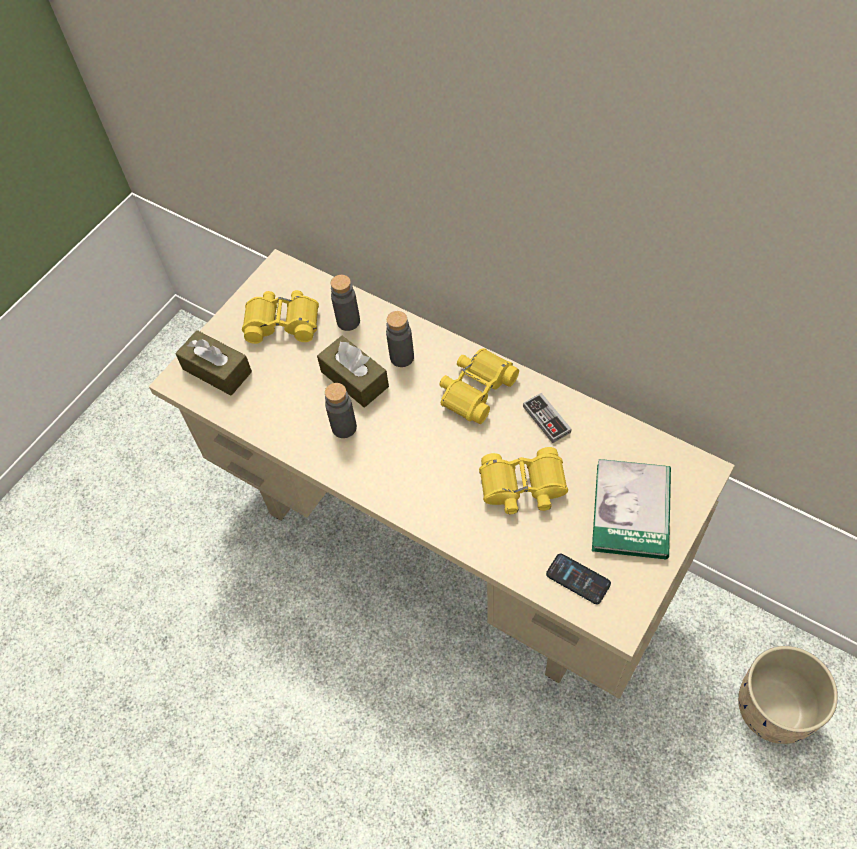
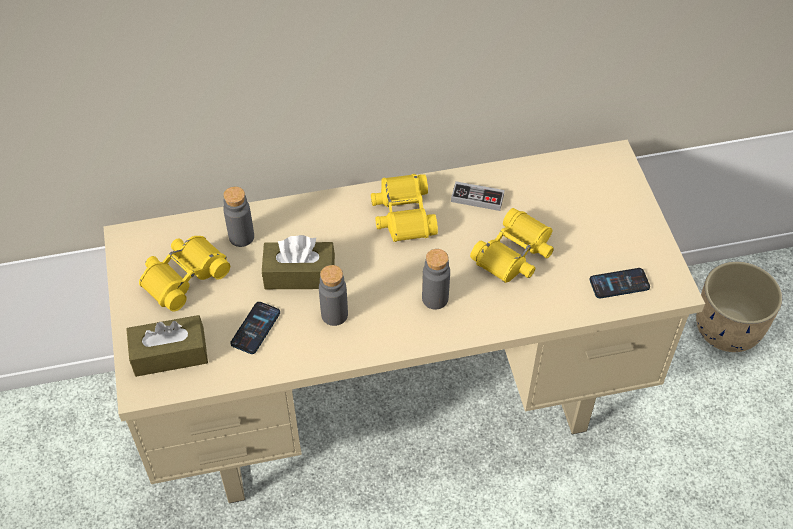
camera: 50 degrees left, 5 degrees down
grey bottle [386,311,414,367] -> grey bottle moved to [422,249,450,310]
book [592,459,671,560] -> none
none -> phone [230,302,280,354]

